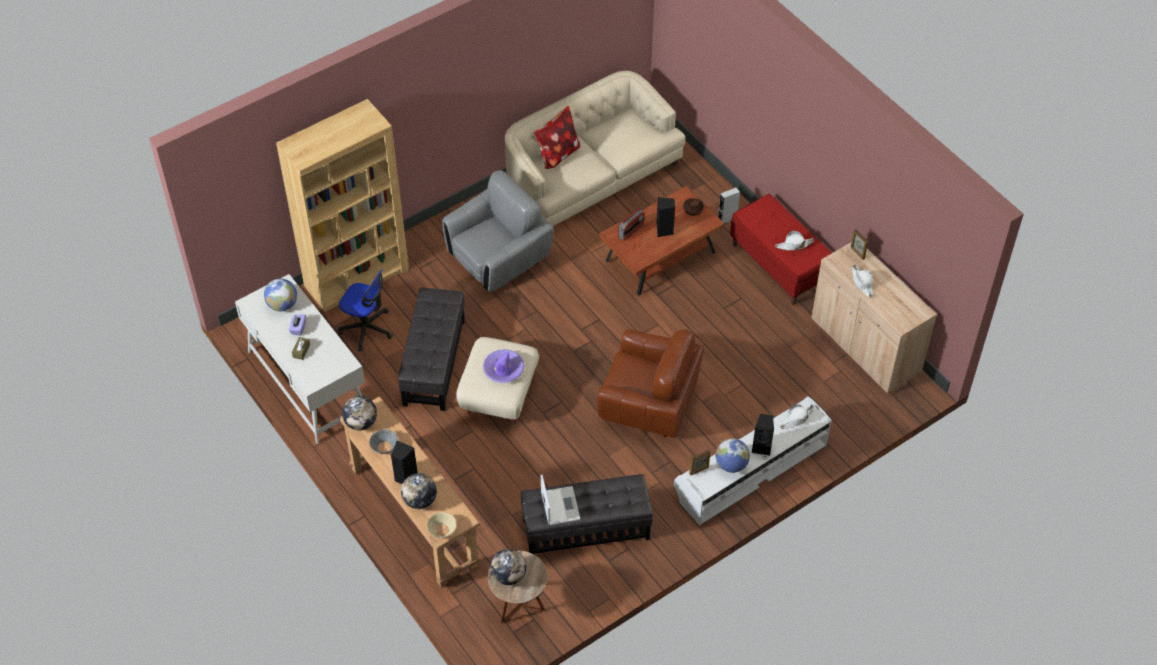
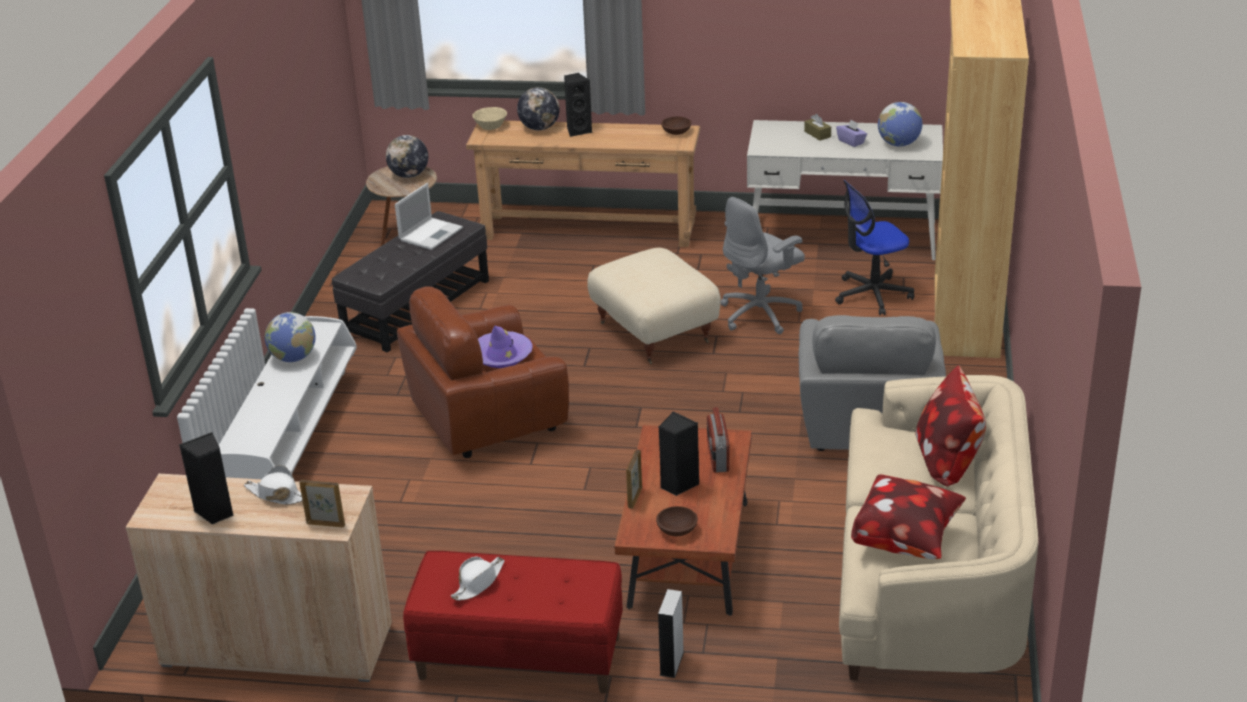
camera: 135 degrees right, 20 degrees down
globe [342,396,377,431] -> brown bowl [661,117,691,135]
grey bowl [369,430,398,454] -> none
black ottoman [398,287,465,411] -> grey office chair [720,197,805,334]
purple hat [483,350,524,383] -> purple hat moved to [478,326,533,368]
laptop [541,475,580,525] -> laptop turned 90 degrees counterclockwise [395,183,463,250]
picture frame [689,450,710,475] -> picture frame moved to [626,449,642,509]
black speaker [751,414,774,455] -> black speaker moved to [179,432,233,525]
white hat [780,404,815,429] -> none
none -> pillow [851,474,966,559]

